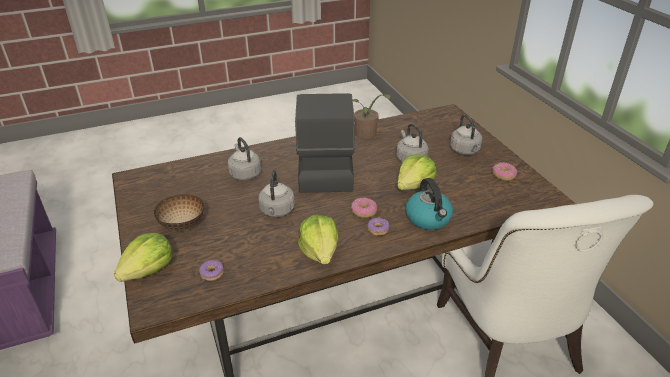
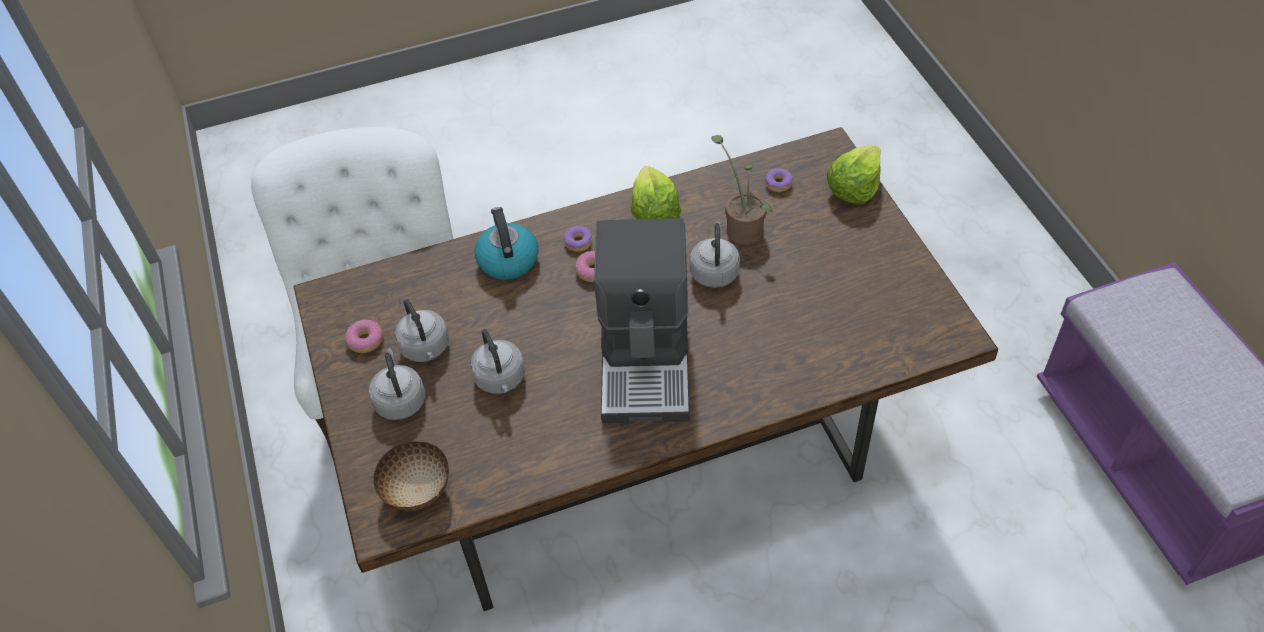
camera: 175 degrees left, 15 degrees up
bowl [154,194,204,231] -> bowl moved to [373,441,449,511]
grey kettle [228,137,261,180] -> grey kettle moved to [395,299,449,362]
potted plant [353,94,391,139] -> potted plant moved to [711,135,773,245]
lettuce [397,155,437,190] -> none

